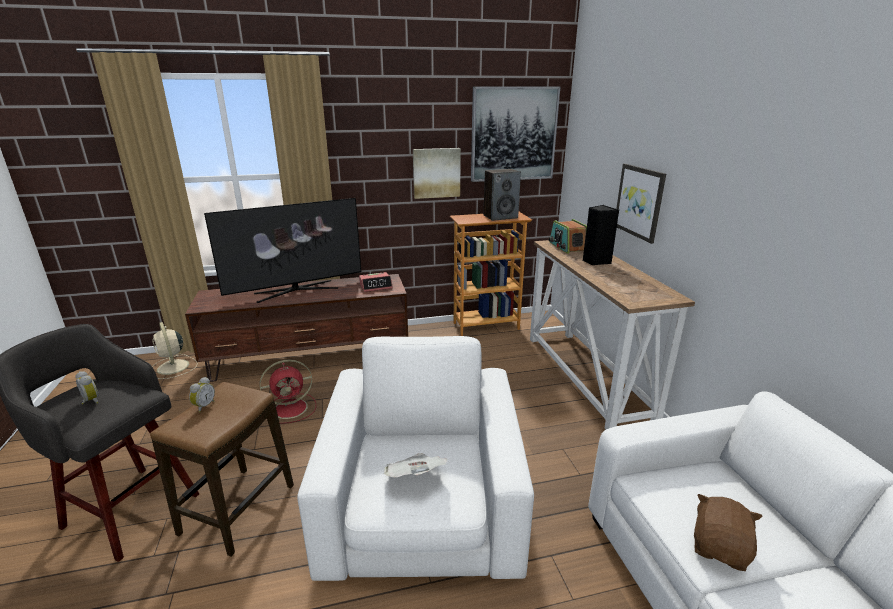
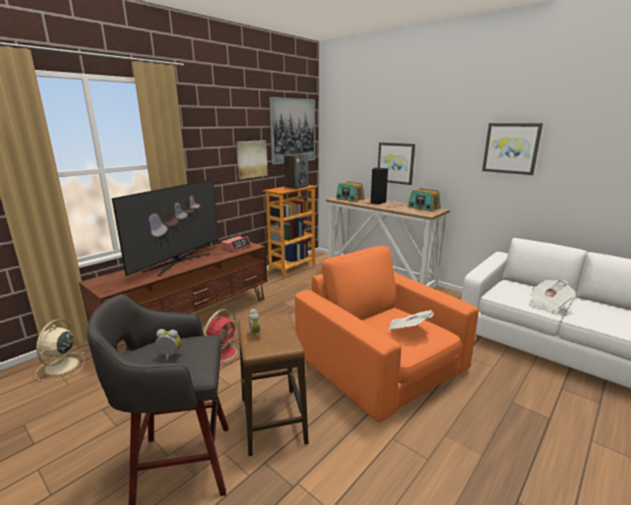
camera: 35 degrees left, 5 degrees down
beige fan [152,322,198,379] -> beige fan turned 75 degrees clockwise [35,319,85,381]
white armchair [297,336,534,581] -> orange armchair [295,246,479,423]
brown plush toy [694,494,763,571] -> newspaper [529,280,576,312]
none -> radio [407,188,441,211]
none -> picture [482,123,543,175]

